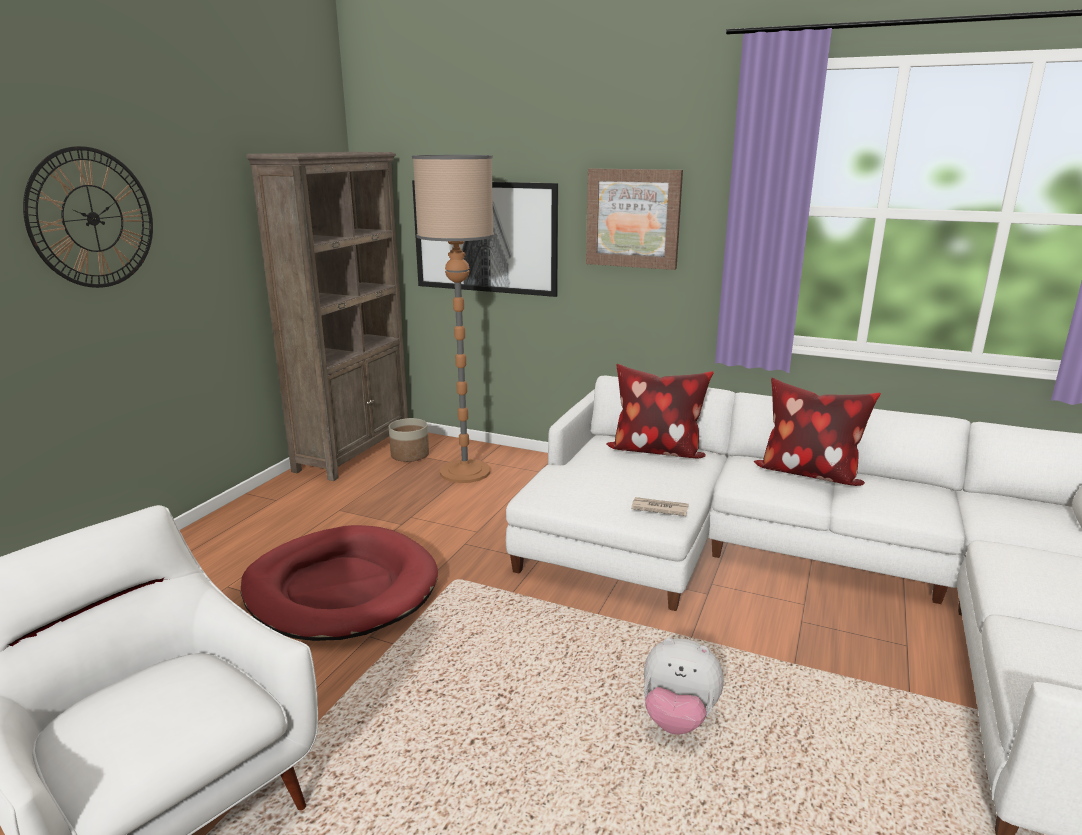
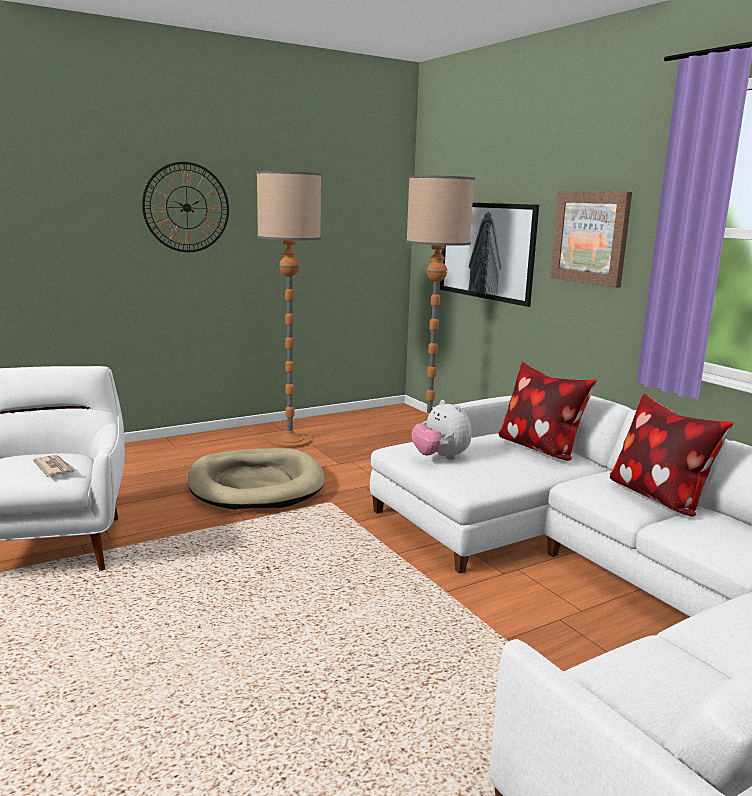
camera: 35 degrees right, 5 degrees down
red dog bed [241,525,438,641] -> beige dog bed [187,448,325,510]
brown bookcase [246,152,408,481] -> none
planter [389,418,429,462] -> none
newspaper [631,497,689,516] -> newspaper moved to [33,455,77,477]
plush toy [644,638,723,735] -> plush toy moved to [412,400,471,460]
none -> floor lamp [256,171,322,448]

